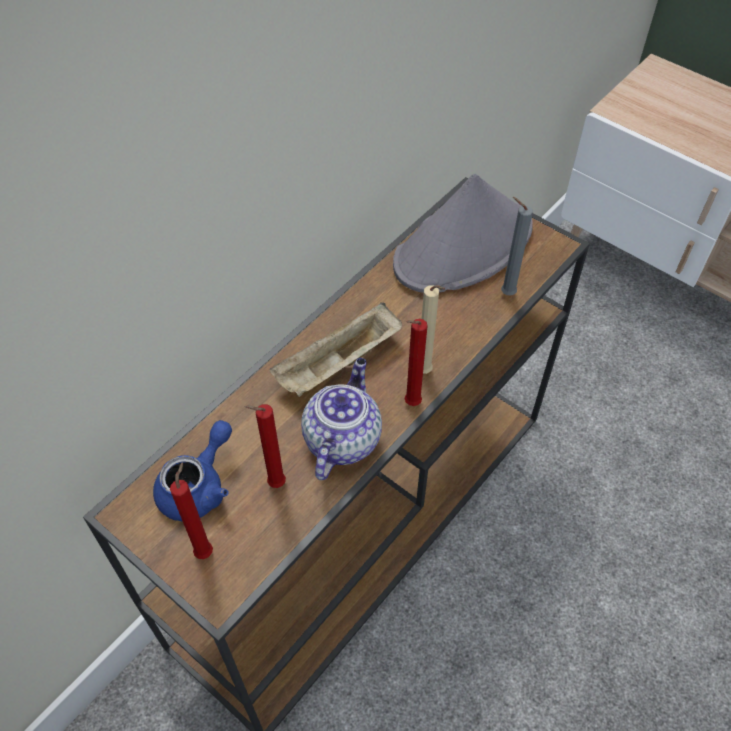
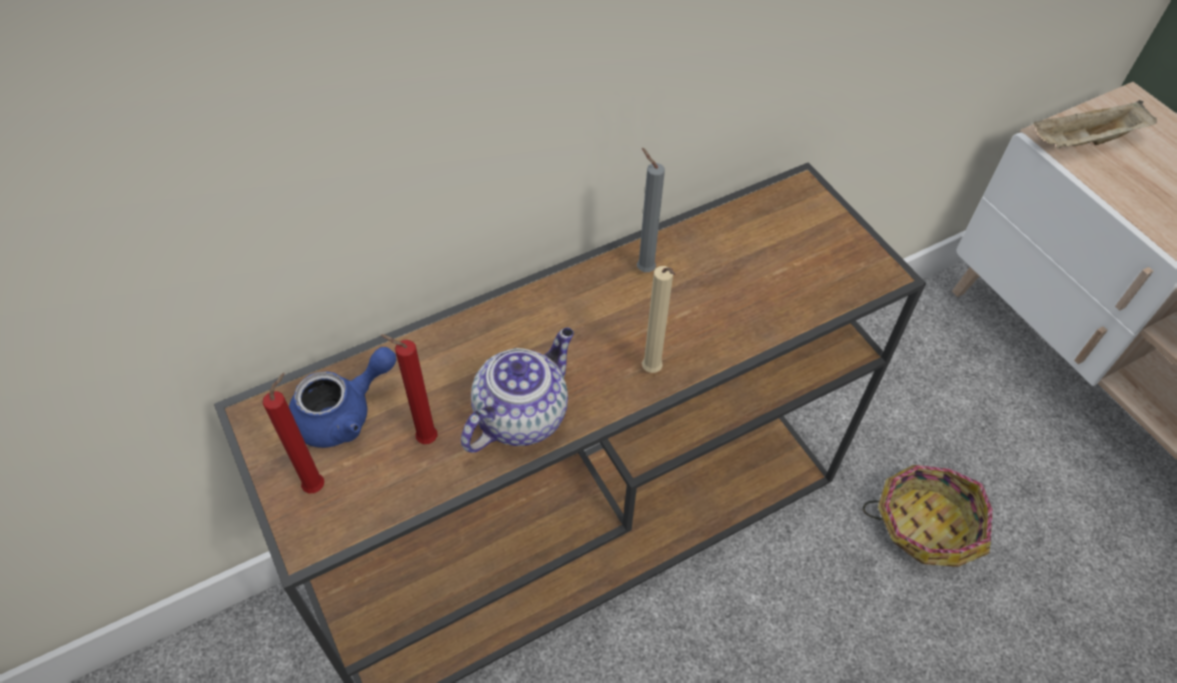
camera: 20 degrees right, 0 degrees up
beige tray [270,303,402,397] -> beige tray moved to [1033,100,1157,149]
grey hat [393,174,532,293] -> none
red candle [404,319,428,406] -> none
grey candle [501,197,533,295] -> grey candle moved to [637,148,665,272]
none -> basket [863,465,993,567]

